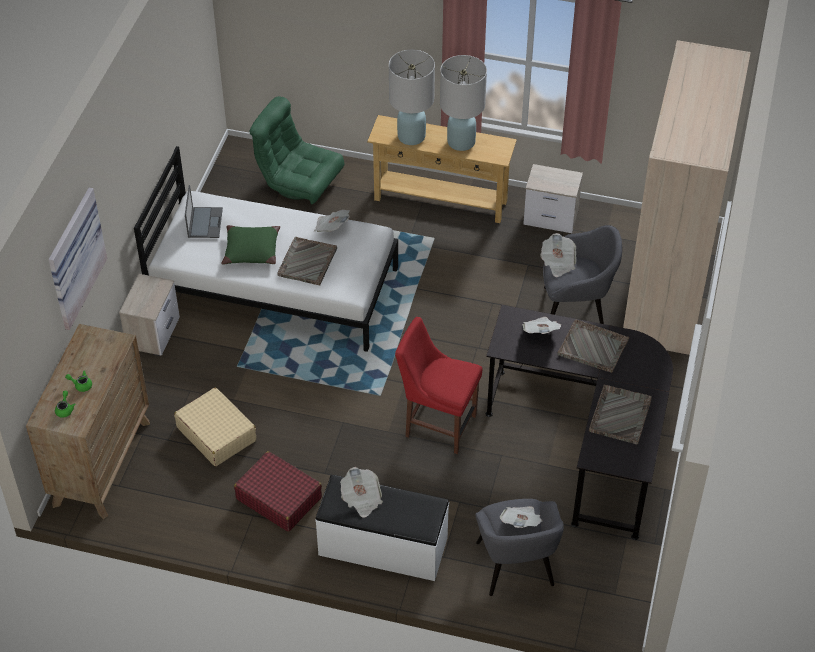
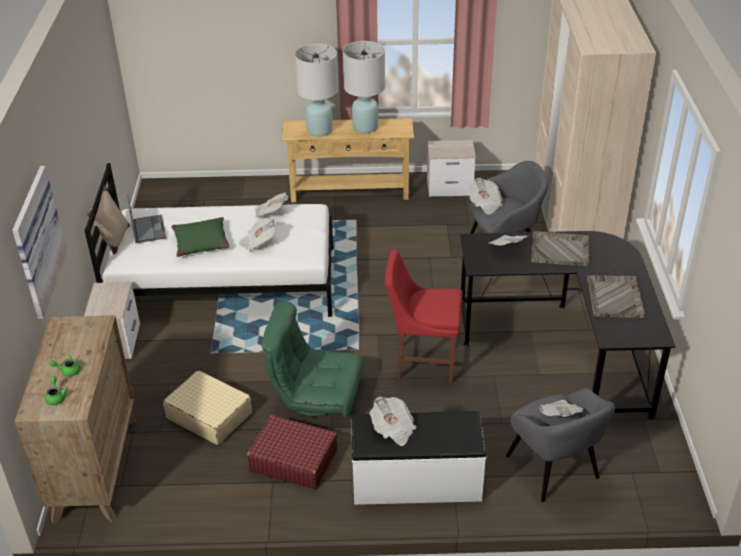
camera: 15 degrees left, 10 degrees down
green armchair [250,96,344,204] -> green armchair moved to [262,301,364,418]
grey tray [278,237,337,285] -> newspaper [239,218,277,251]
none -> beige pillow [87,186,130,254]

